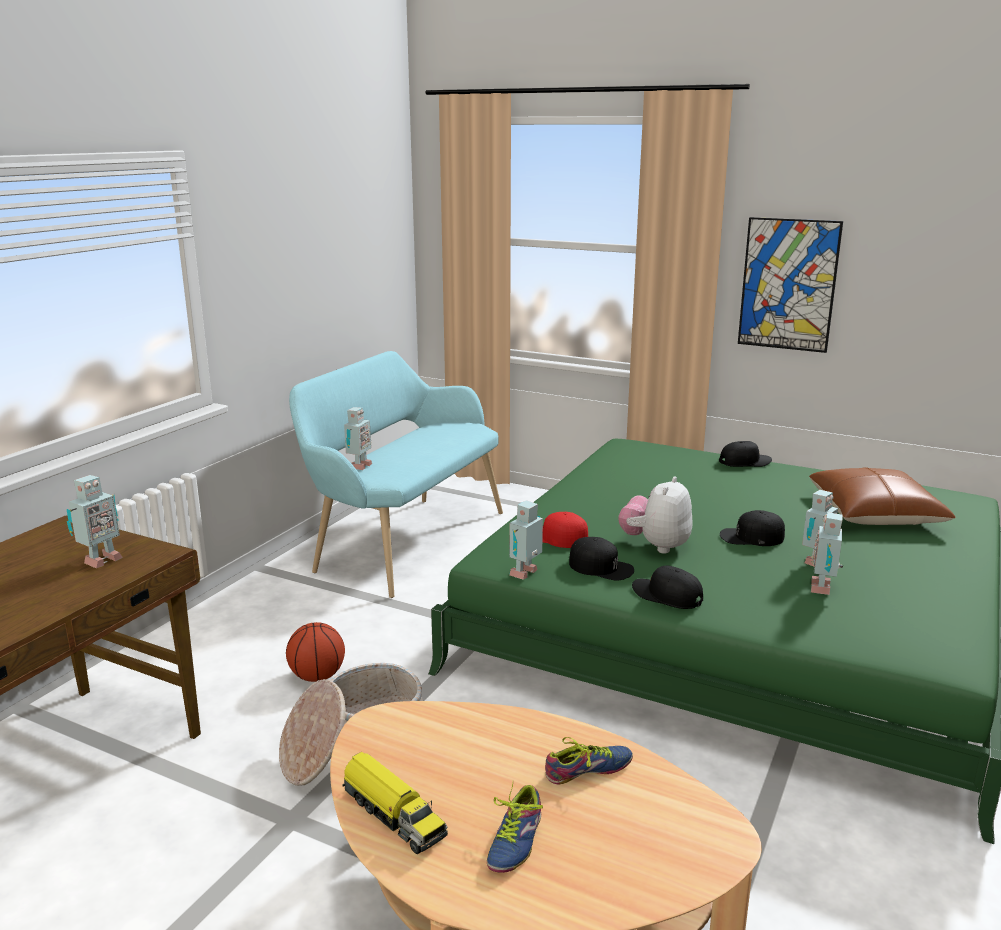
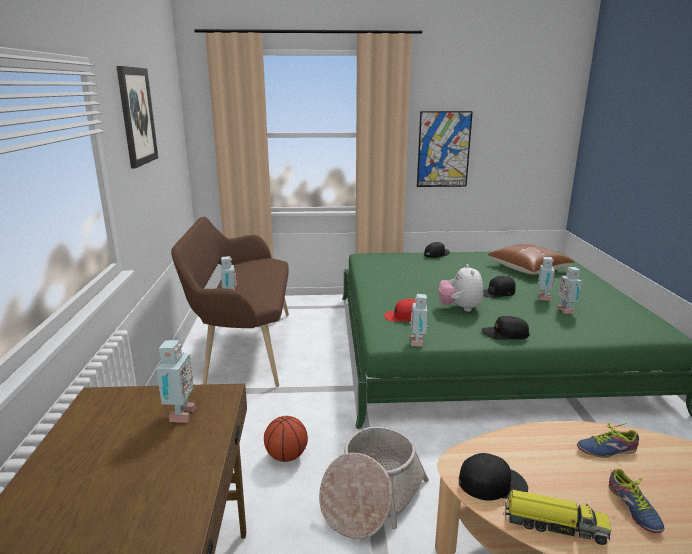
camera: 30 degrees left, 0 degrees up
turquoise bench [289,351,503,598] -> brown bench [171,217,289,387]
shoe [545,737,633,784] -> shoe turned 135 degrees counterclockwise [577,423,639,458]
black cap [569,537,634,581] -> black cap moved to [459,453,528,501]
none -> picture [116,66,158,168]

